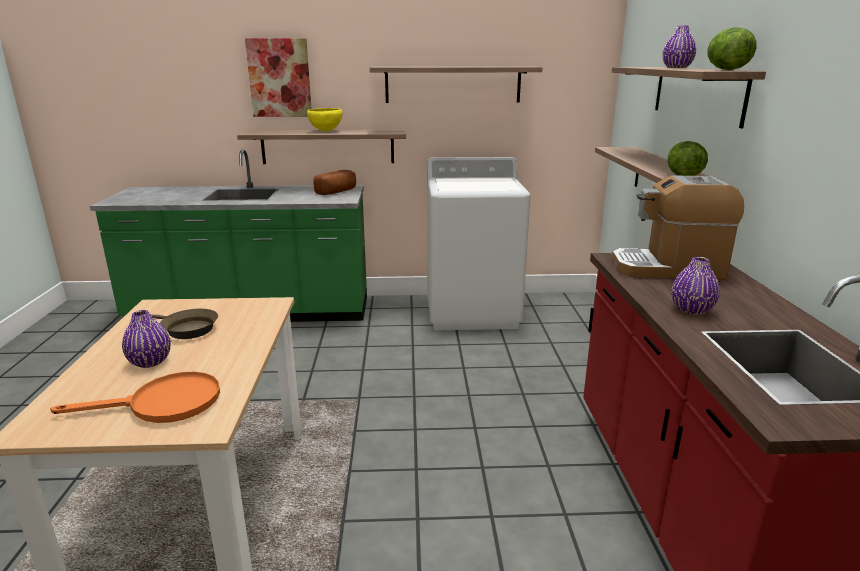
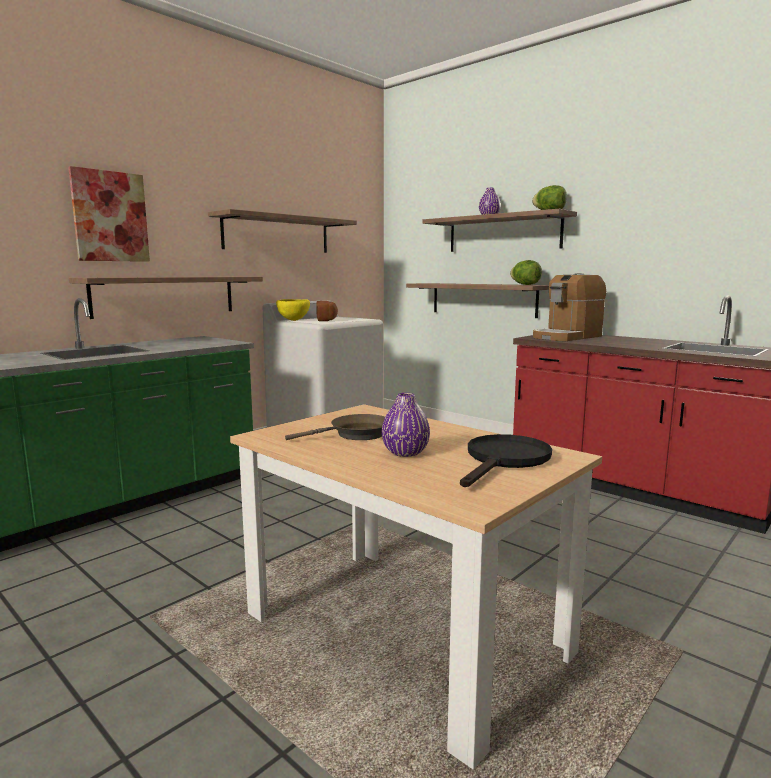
camera: 45 degrees left, 10 degrees down
orange frying pan [50,372,220,423] -> black frying pan [460,434,552,487]
yellow bowl [307,108,343,132] -> yellow bowl moved to [276,299,310,321]
bread [314,170,356,195] -> bread moved to [316,301,338,321]
purple vase [671,257,720,315] -> none

